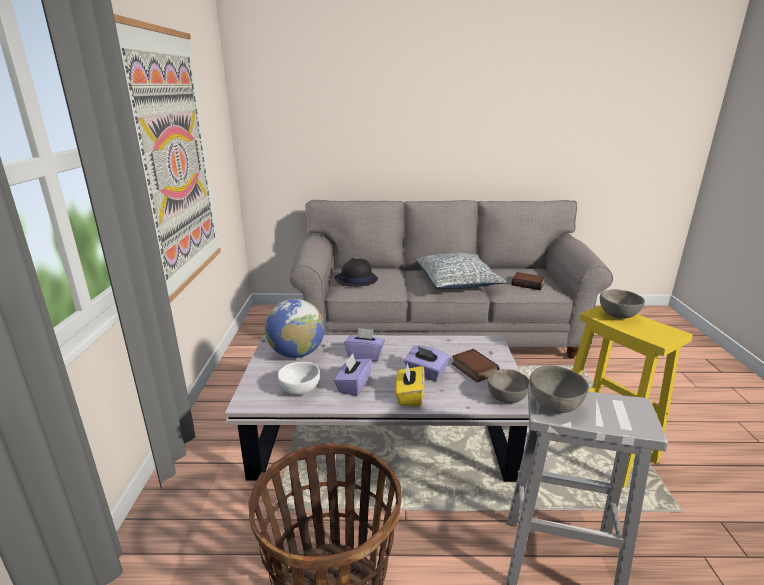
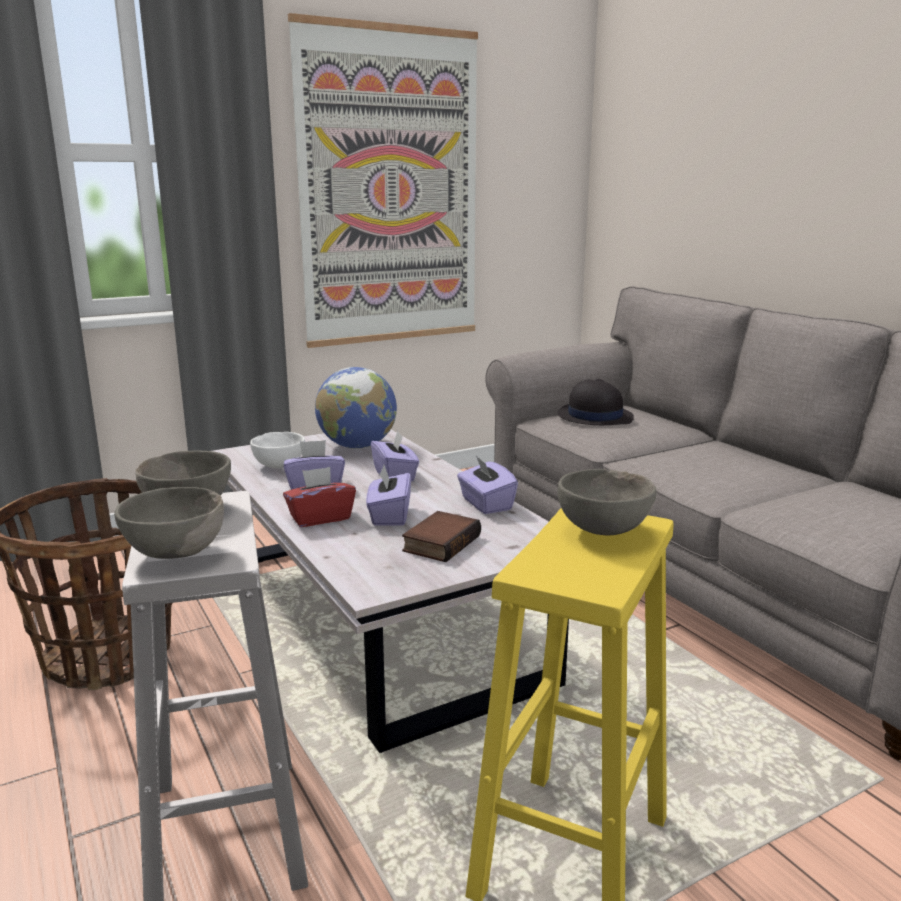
camera: 60 degrees right, 5 degrees down
yellow tissue box [396,363,425,406] -> red tissue box [283,467,356,527]
pillow [416,253,507,289] -> none
grey bowl [487,369,530,403] -> grey bowl moved to [114,487,224,559]
book [512,272,545,290] -> none
none -> purple tissue box [457,456,518,514]

